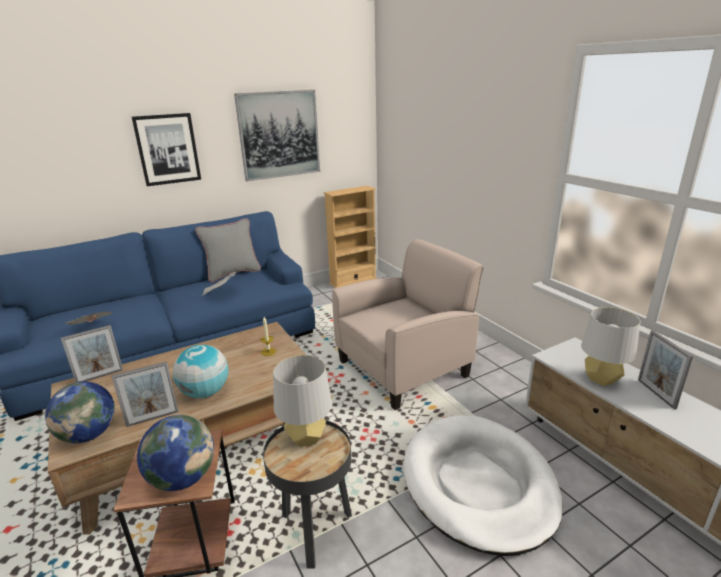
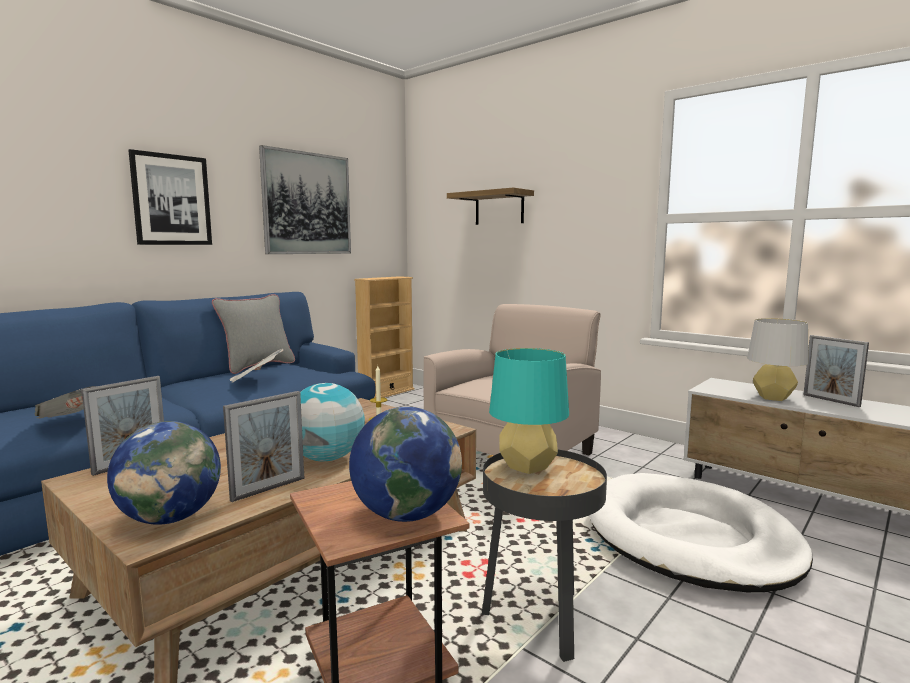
camera: 20 degrees left, 15 degrees down
grey table lamp [273,355,332,447] -> turquoise table lamp [489,348,569,474]
none -> shelf [447,187,534,225]

